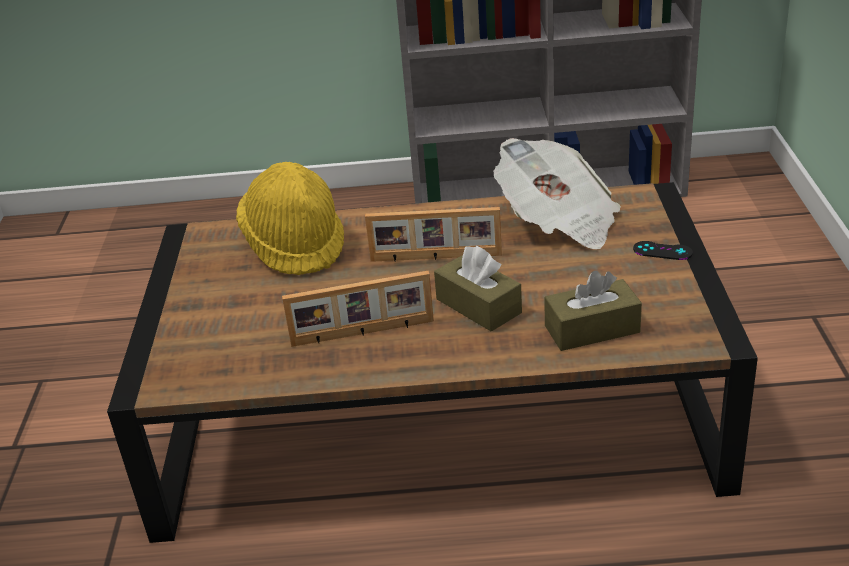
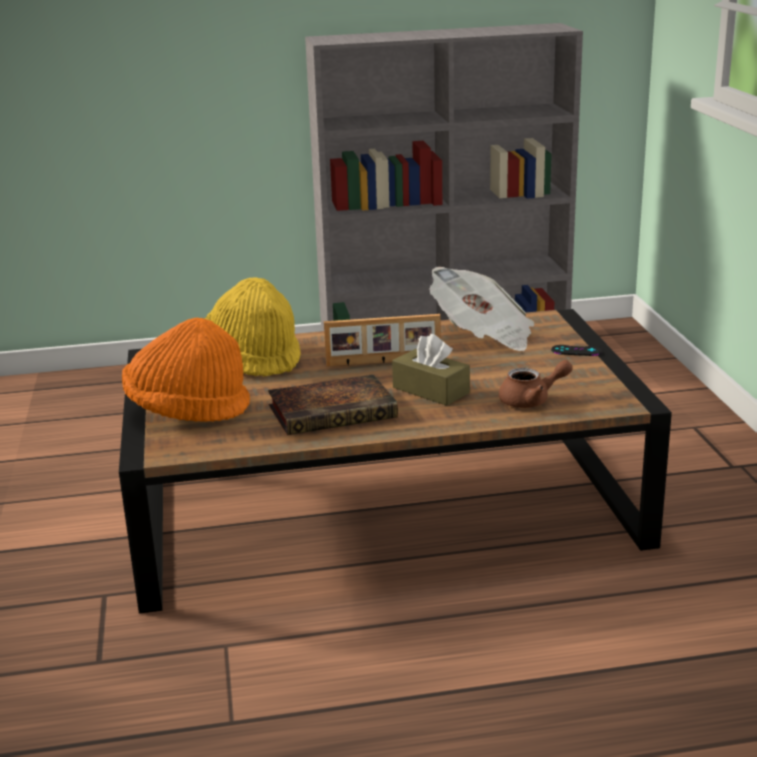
camera: 10 degrees left, 10 degrees down
picture frame [282,271,434,347] -> book [268,375,398,435]
brown tissue box [544,271,642,351] -> brown teapot [499,360,573,408]
none -> orange hat [122,318,250,422]

